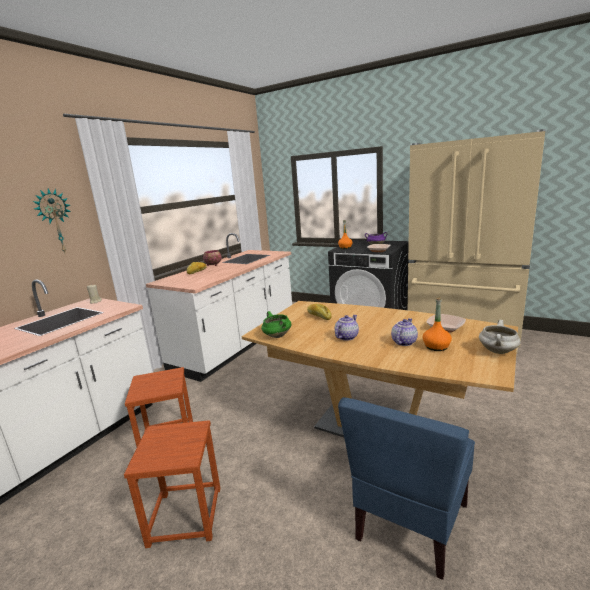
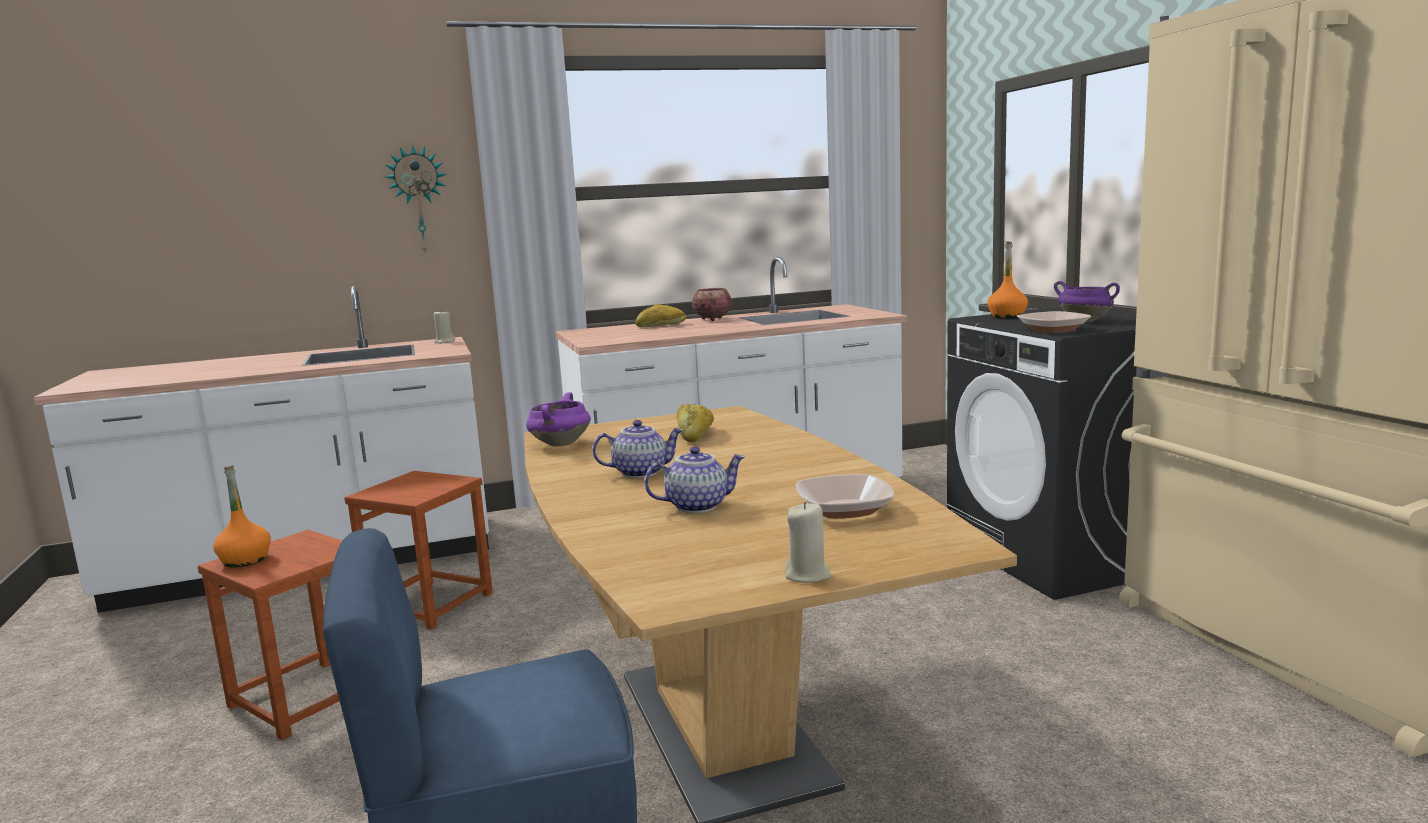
camera: 40 degrees right, 5 degrees down
green cooking pot [261,311,292,338] -> purple cooking pot [526,392,591,447]
orange bottle [422,297,452,351] -> orange bottle moved to [213,466,271,567]
white cooking pot [479,320,521,354] -> beige candle [785,502,831,583]

